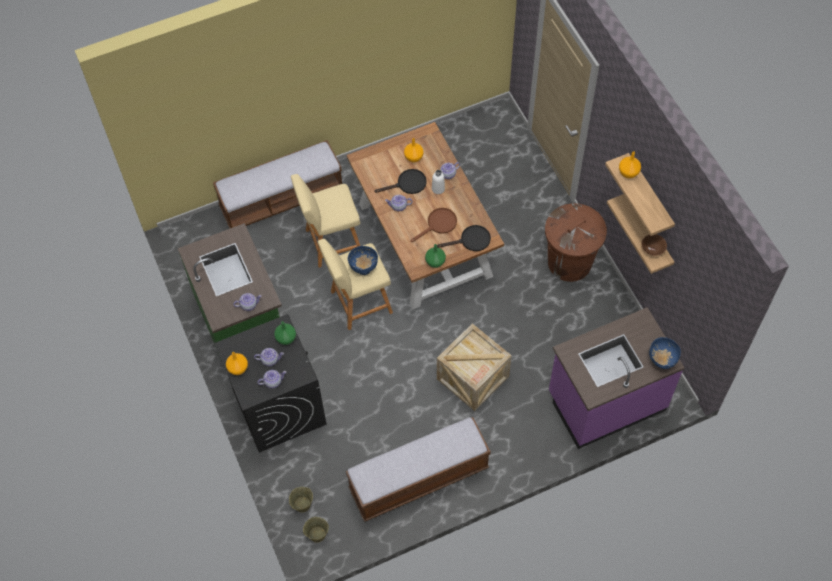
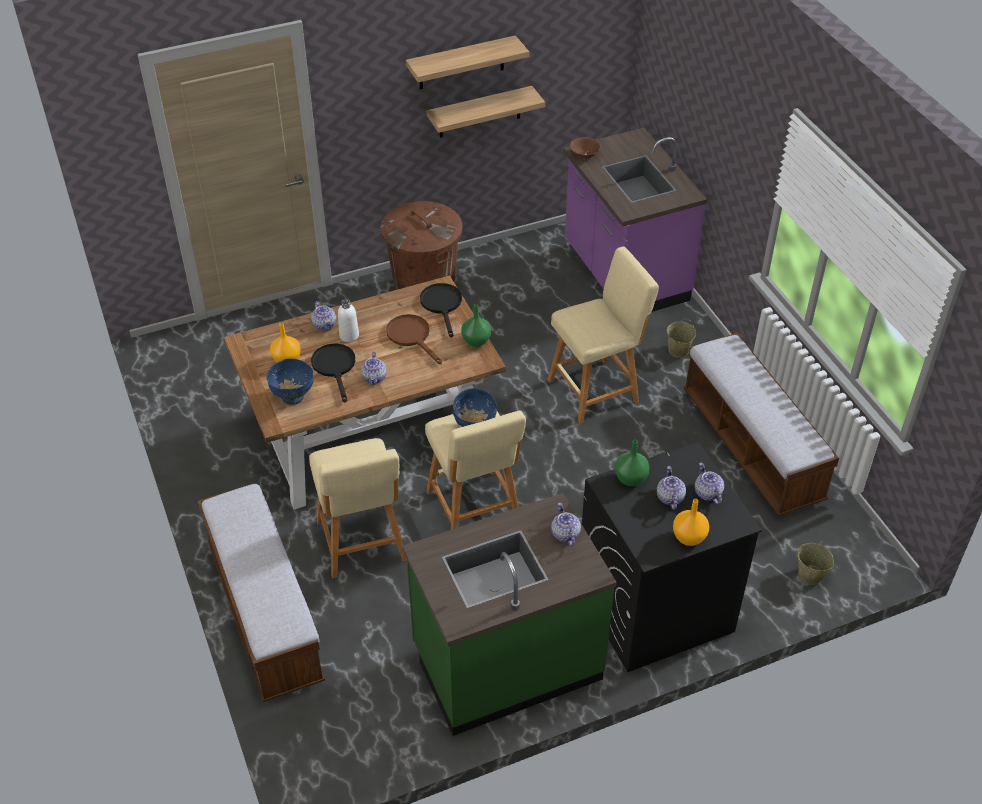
camera: 90 degrees left, 15 degrees down
beige bucket [303,517,329,543] -> beige bucket moved to [667,319,696,358]
crate [437,324,512,411] -> beige stool [548,246,659,424]
orange vase [619,151,641,178] -> none
brown bowl [641,234,667,256] -> brown bowl moved to [570,137,601,159]
blue bowl [649,337,681,369] -> blue bowl moved to [266,359,314,405]

